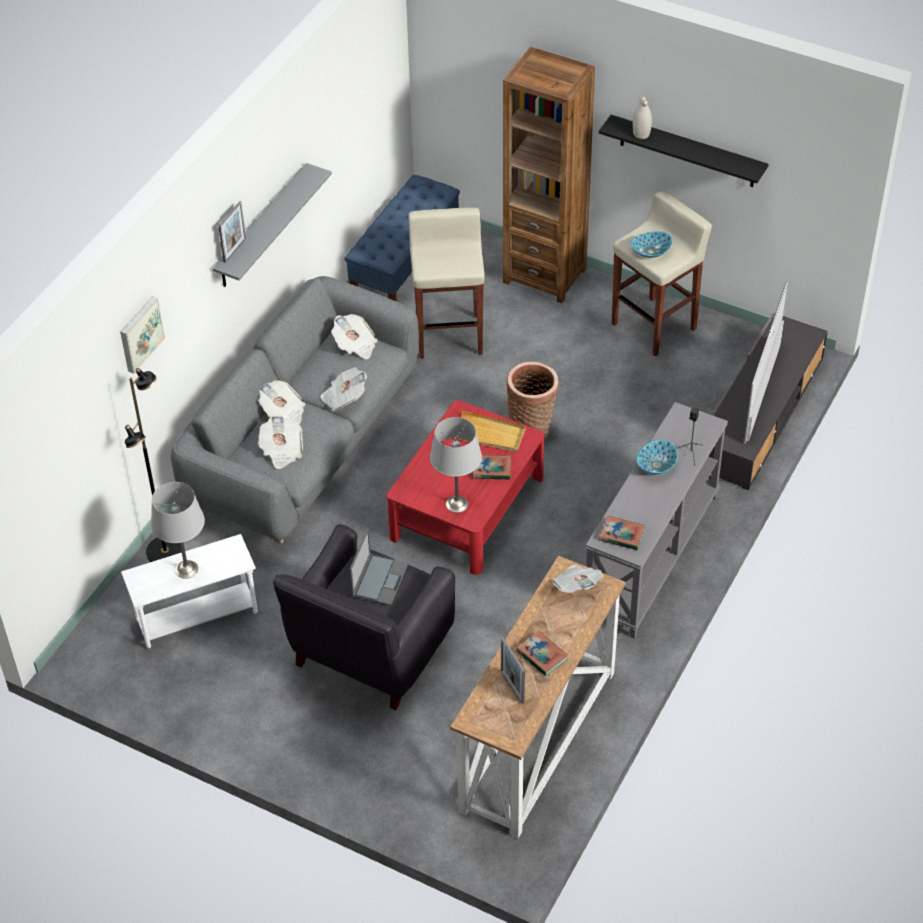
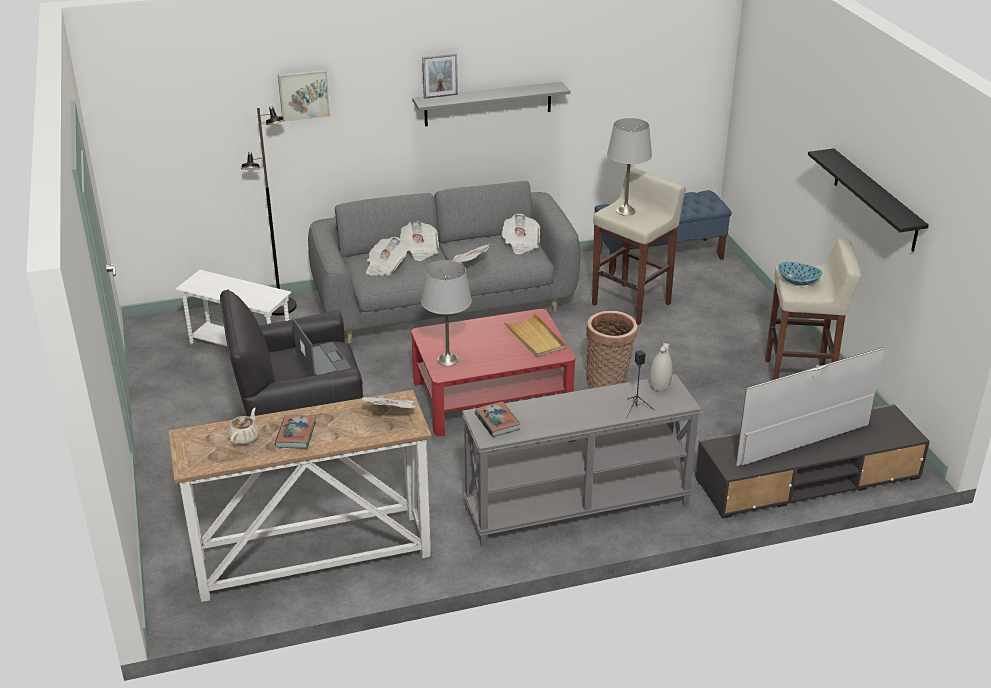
camera: 45 degrees right, 15 degrees down
grey table lamp [151,482,205,579] -> grey table lamp moved to [607,118,652,216]
laptop [349,528,409,606] -> laptop turned 90 degrees counterclockwise [292,318,351,376]
book [473,455,511,479] -> none
picture frame [501,637,525,704] -> beige teapot [228,408,260,445]
brown bookcase [503,47,595,303] -> none
white vase [633,96,652,139] -> white vase moved to [650,343,673,392]
bowl [636,440,678,474] -> none

